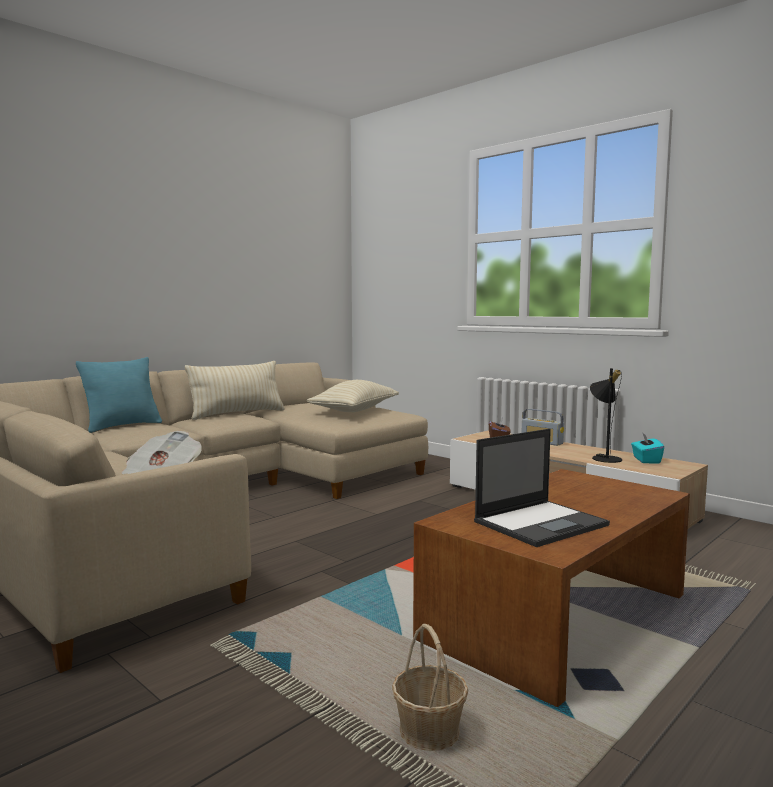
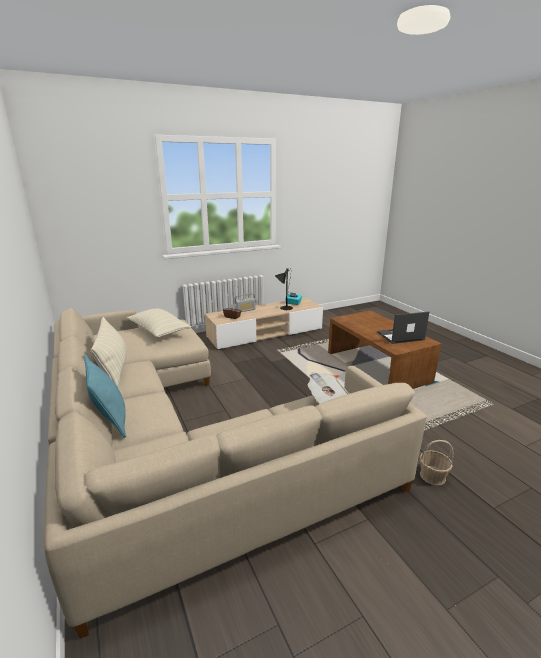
camera: 70 degrees left, 15 degrees up
basket [392,624,468,751] -> basket moved to [420,440,454,486]
laptop [474,429,610,547] -> laptop turned 90 degrees counterclockwise [377,311,429,344]

